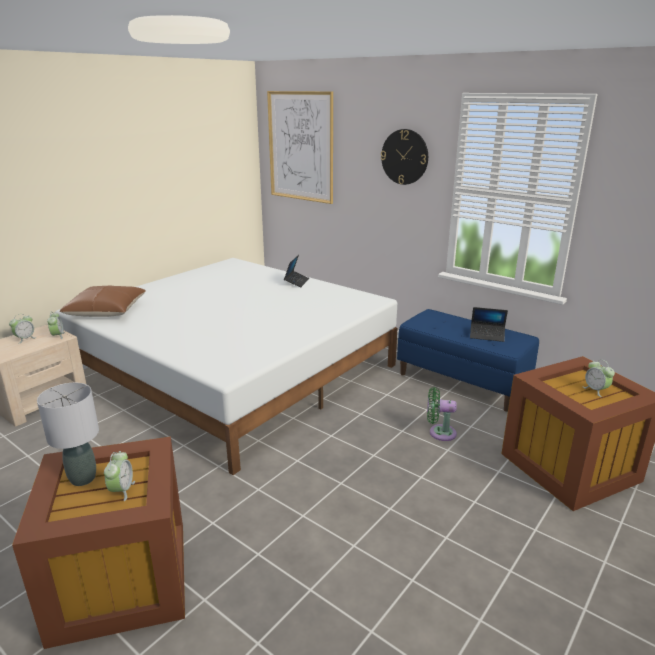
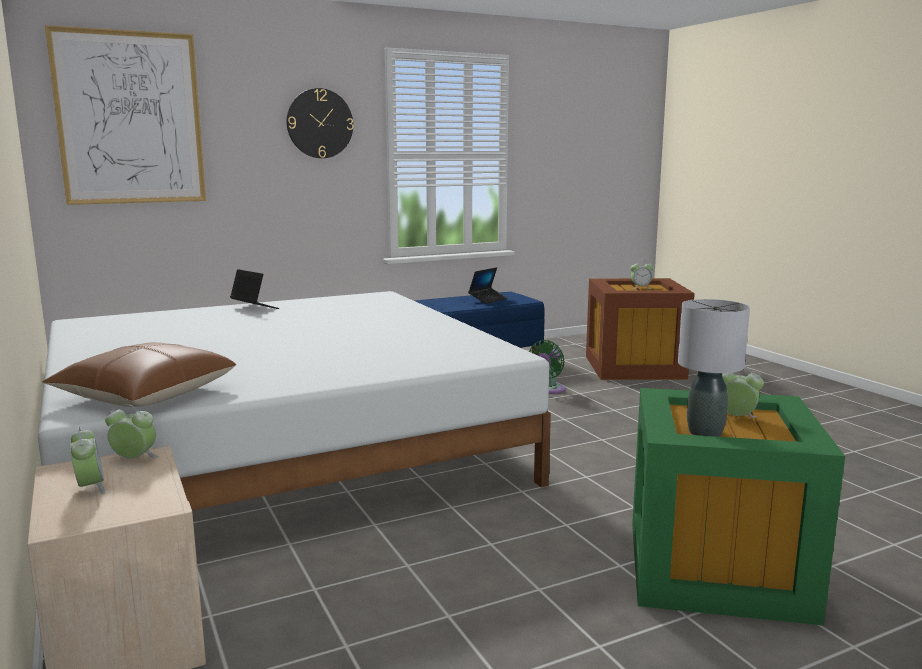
camera: 65 degrees left, 10 degrees down
brown storage box [12,437,185,649] -> green storage box [632,388,845,626]

